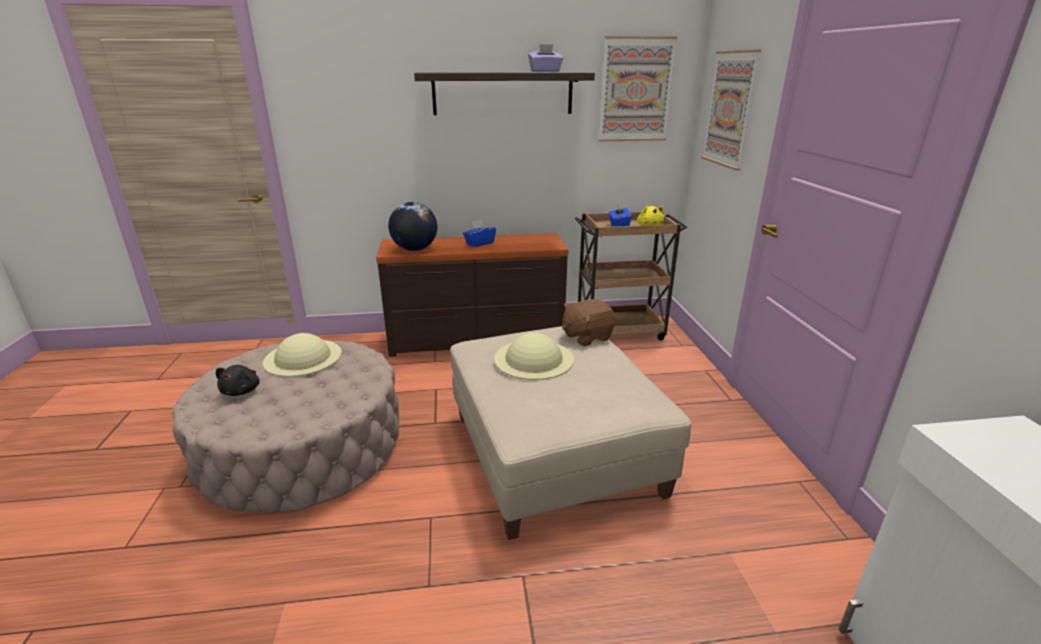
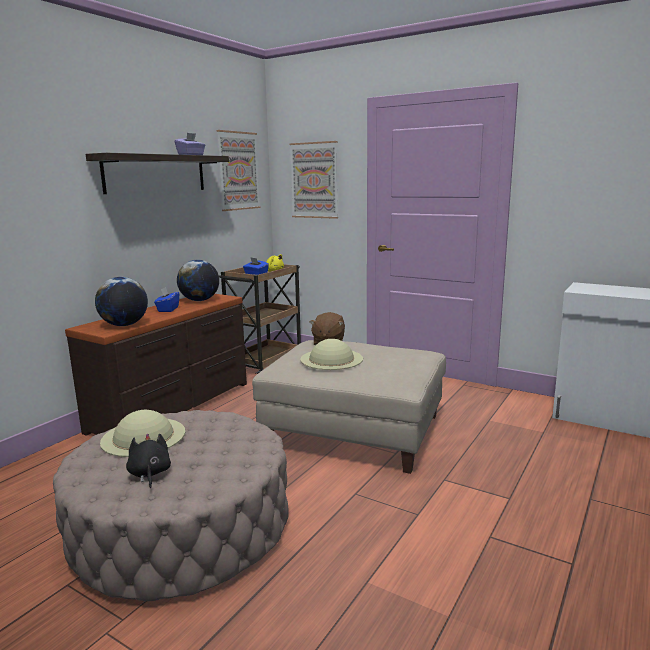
camera: 50 degrees left, 10 degrees down
black plush toy [216,365,260,396] -> black plush toy turned 150 degrees counterclockwise [126,434,171,488]
none -> globe [177,260,219,301]

